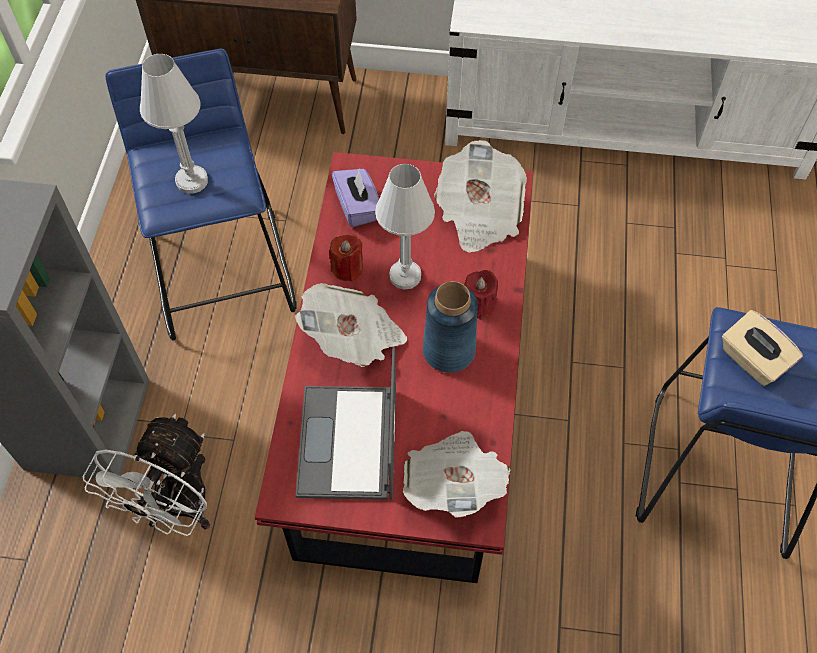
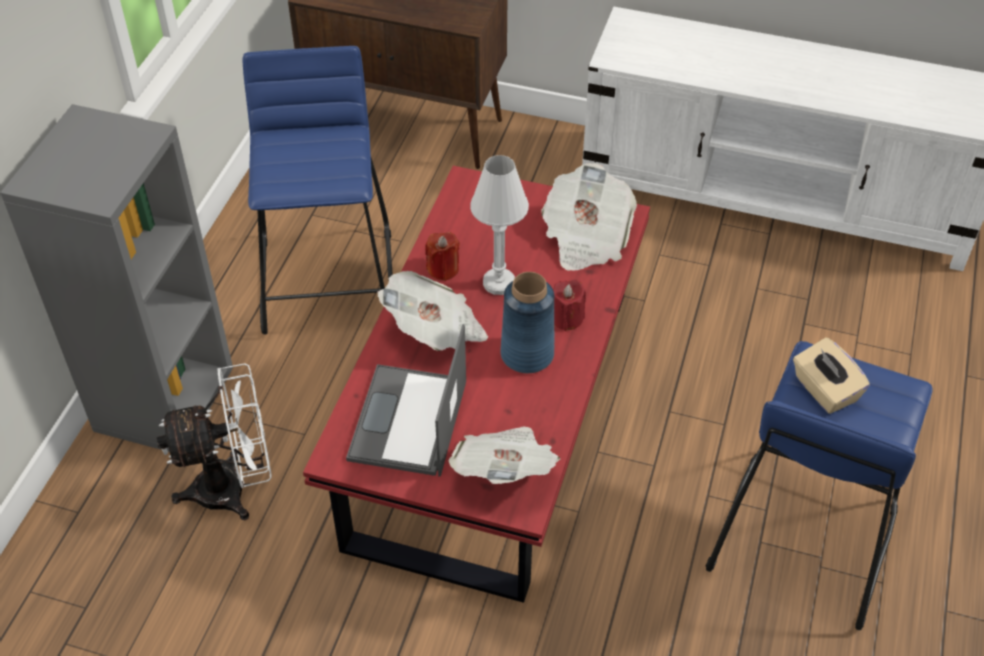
camera: 10 degrees right, 10 degrees down
white fan [82,414,210,536] -> white fan turned 135 degrees counterclockwise [157,363,272,520]
white table lamp [140,54,208,194] -> none
purple tissue box [332,169,379,227] -> none

